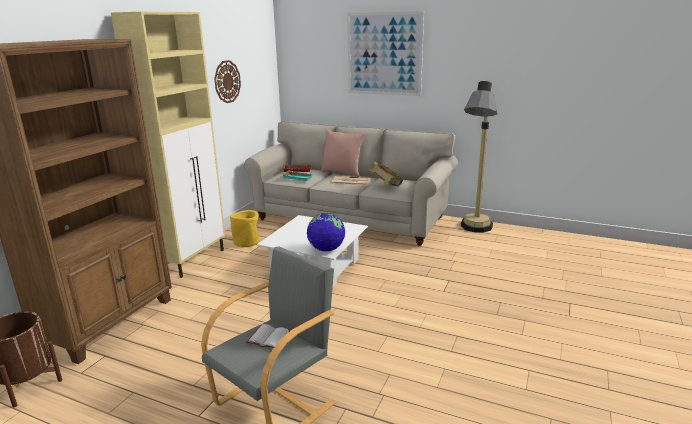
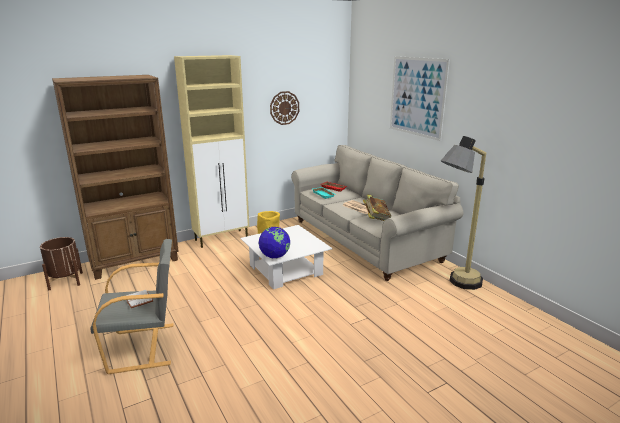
camera: 35 degrees right, 0 degrees up
pink pillow [321,129,365,177] -> none

